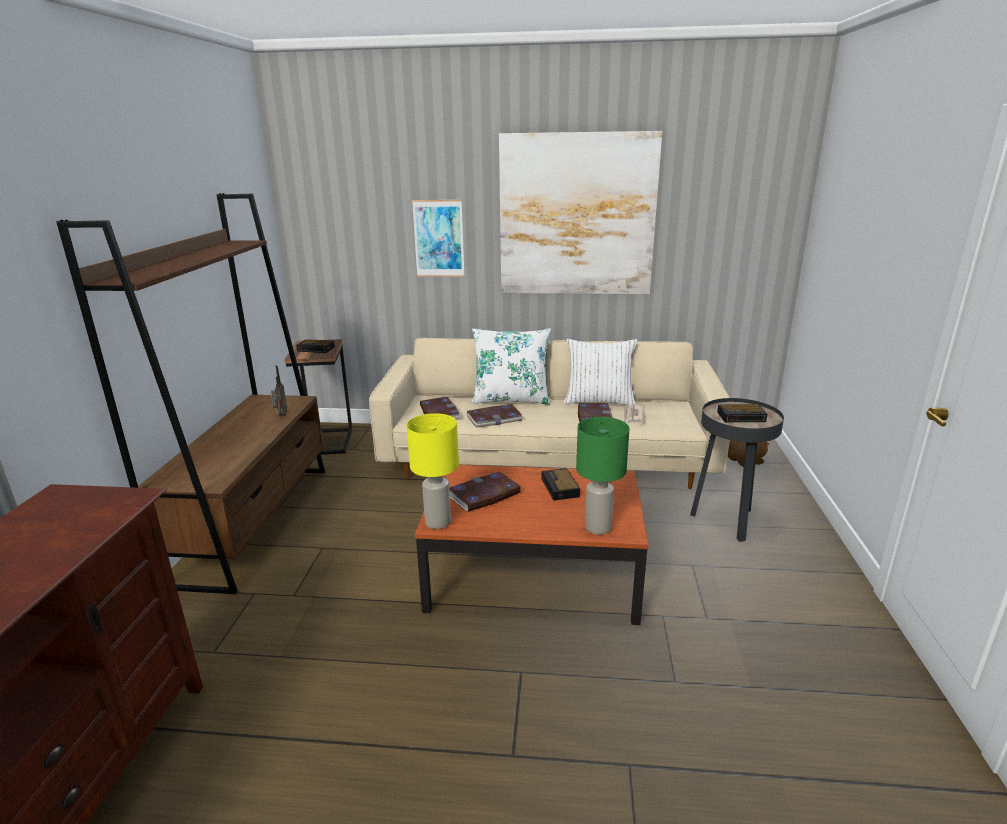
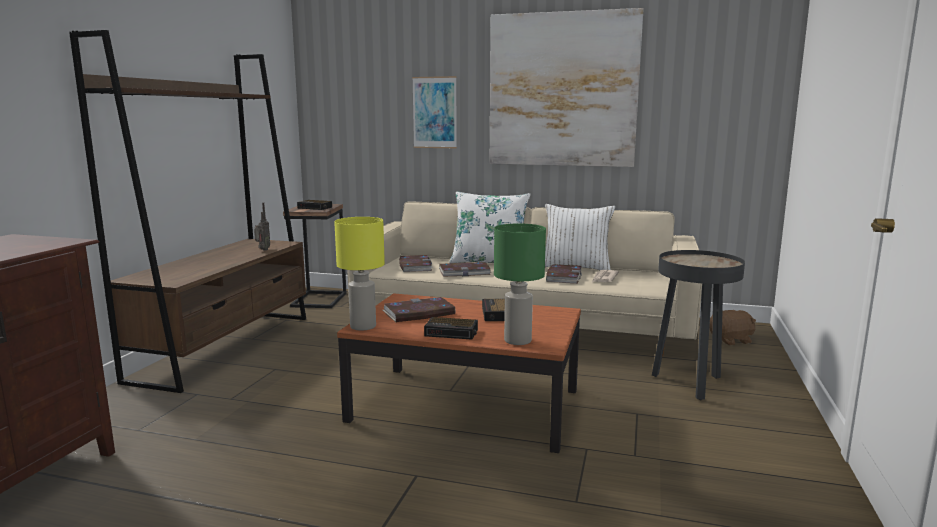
camera: 10 degrees right, 10 degrees down
alarm clock [717,404,767,422] -> alarm clock moved to [424,317,478,340]

